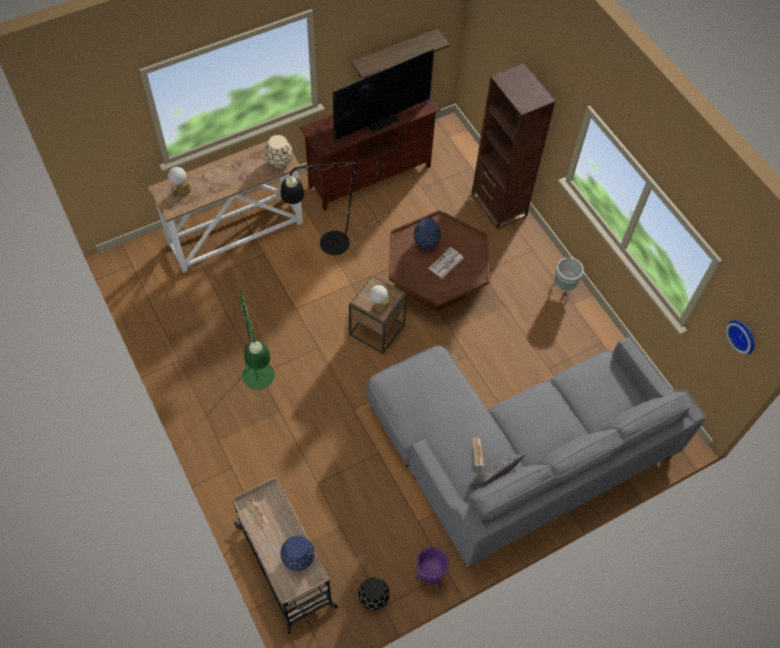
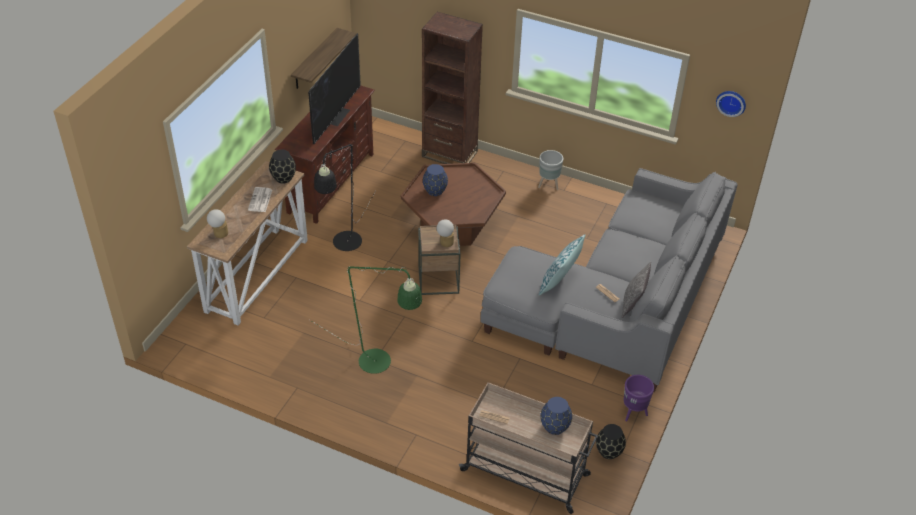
camera: 35 degrees left, 15 degrees down
beige vase [265,135,293,169] -> black vase [269,150,296,184]
newspaper [429,247,463,278] -> newspaper moved to [248,187,272,212]
none -> pillow [539,234,585,295]

